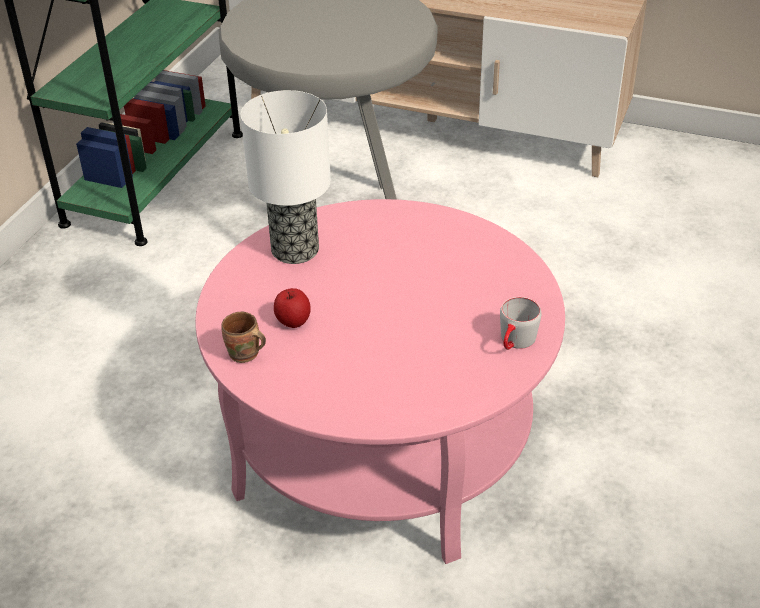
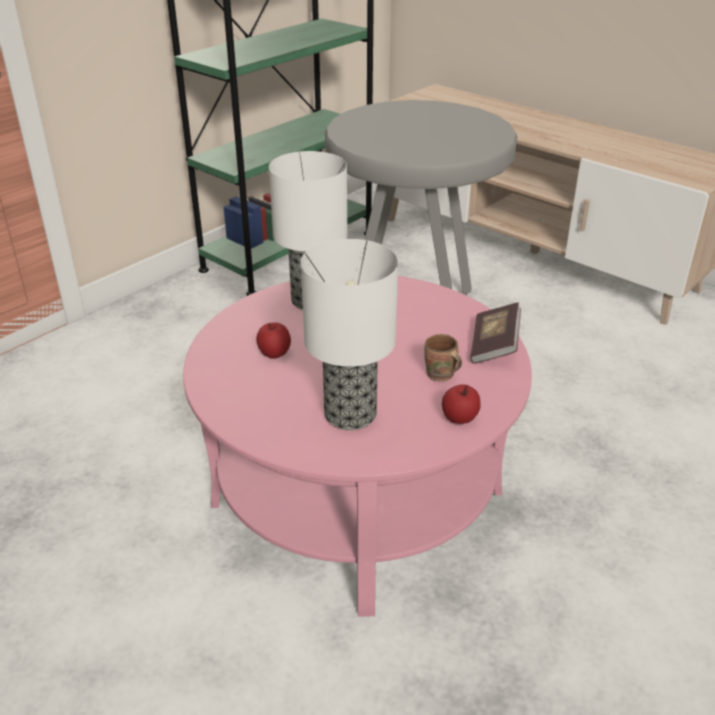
camera: 20 degrees right, 5 degrees down
brown mug [221,312,266,363] -> brown mug moved to [424,334,462,381]
grey mug [500,297,541,350] -> apple [442,384,481,424]
none -> table lamp [301,239,398,430]
none -> book [470,302,521,364]

